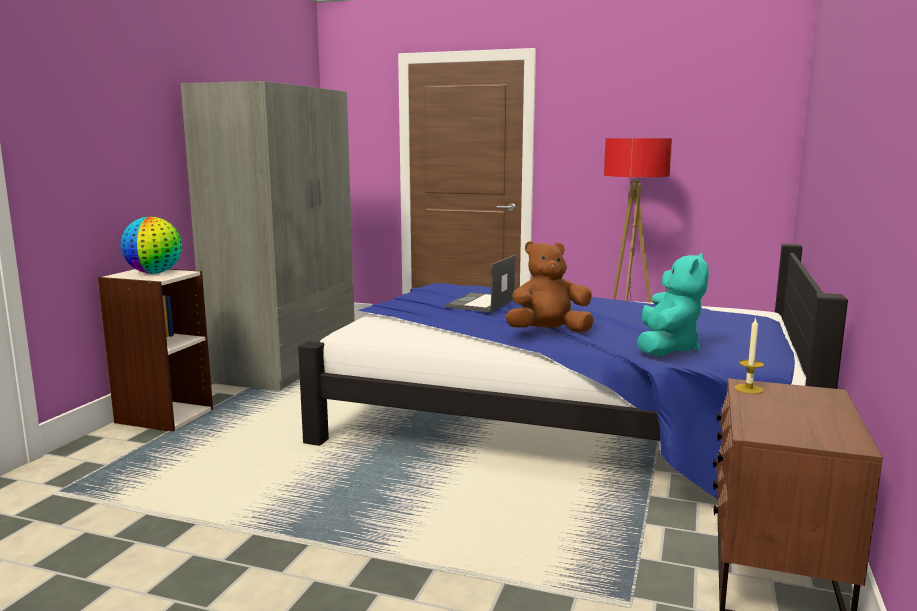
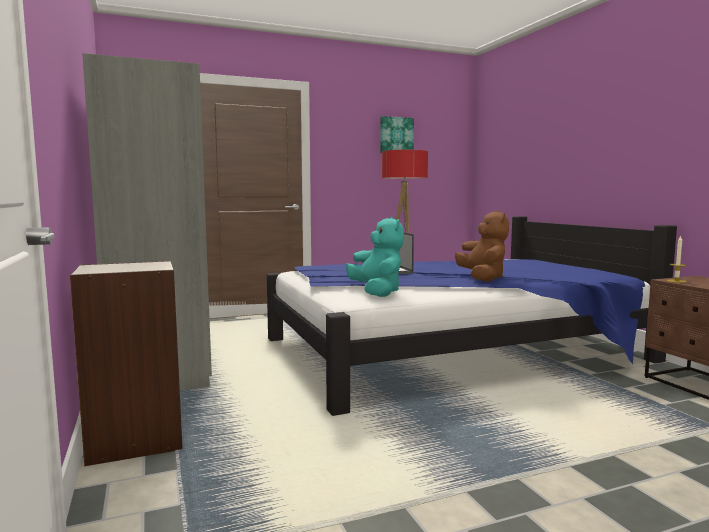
camera: 40 degrees left, 5 degrees down
globe [120,217,182,274] -> none
brown plush toy [506,241,594,332] -> brown plush toy turned 135 degrees clockwise [455,210,509,282]
turquoise plush toy [637,253,709,357] -> turquoise plush toy moved to [346,217,404,297]
none -> picture [380,116,414,153]

